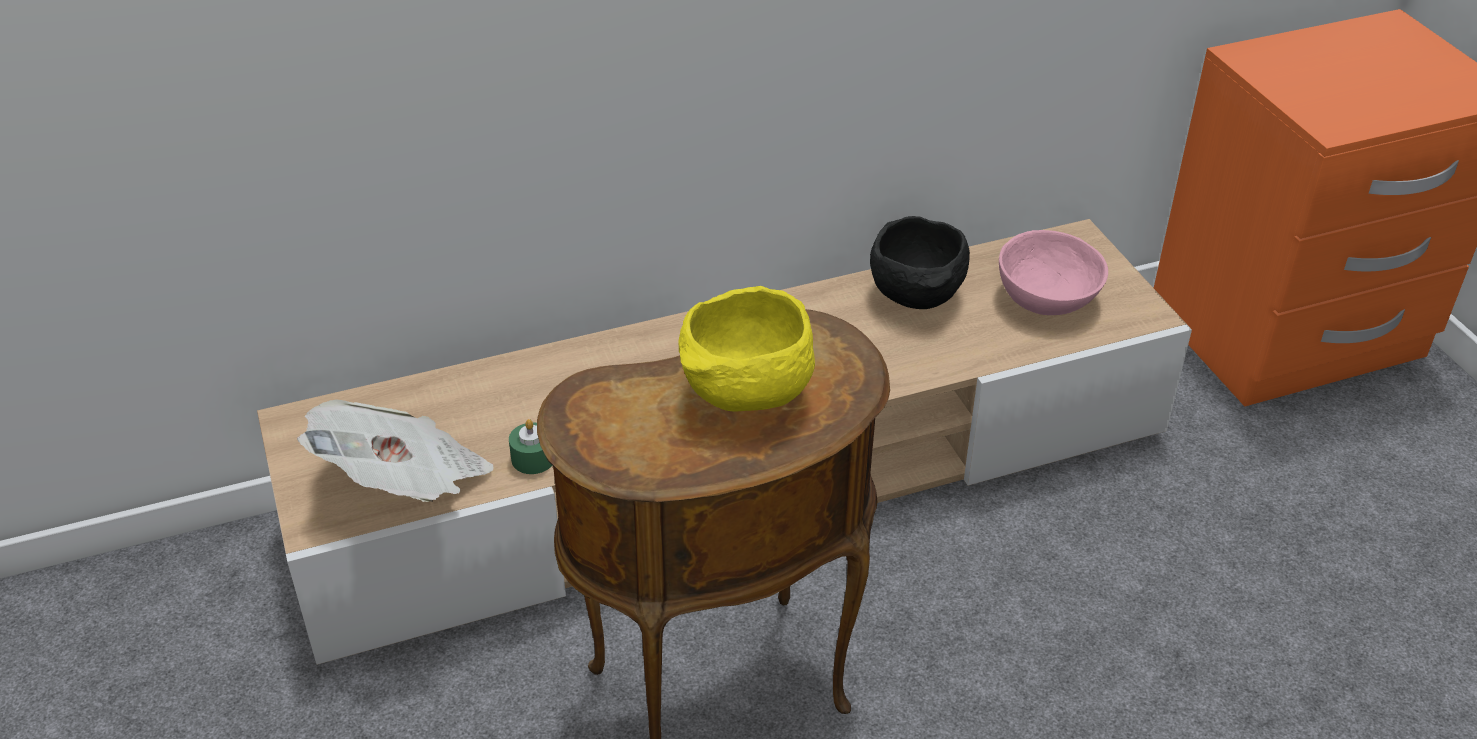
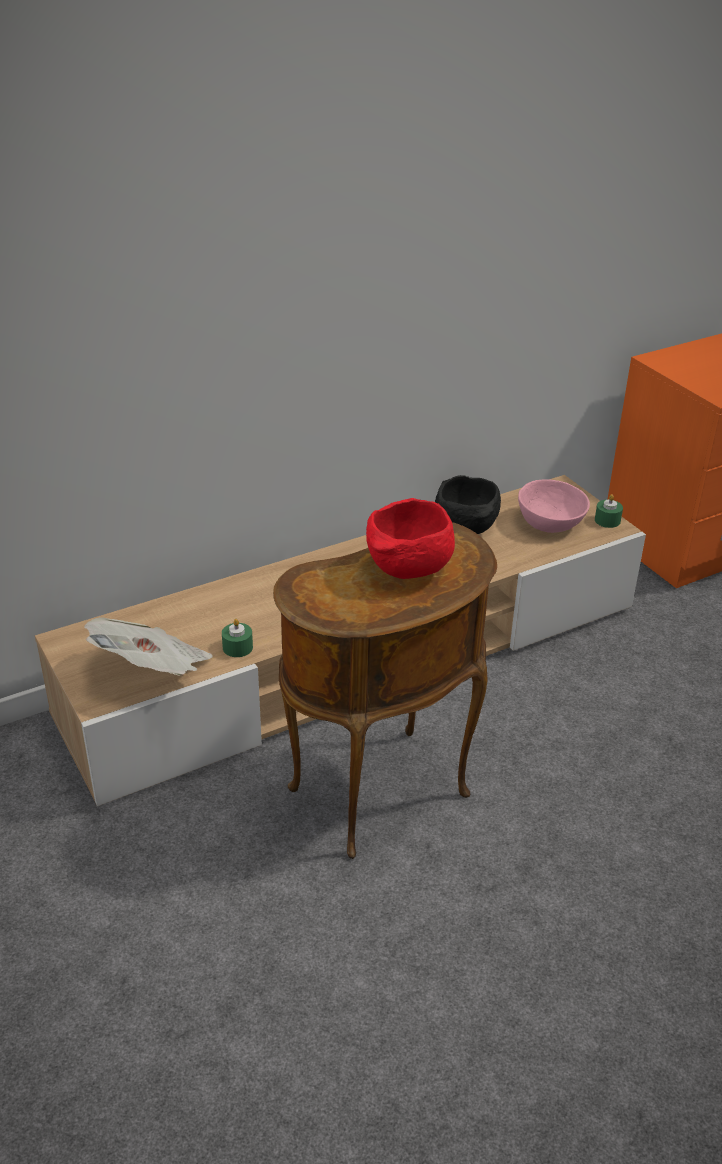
camera: 10 degrees left, 5 degrees down
yellow bowl [678,286,815,411] -> red bowl [366,498,455,579]
none -> green candle [595,494,623,528]

